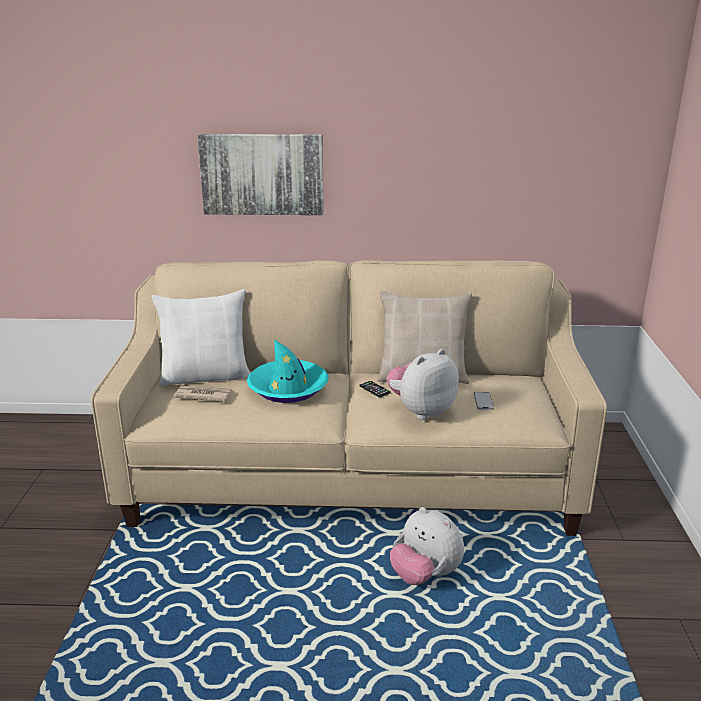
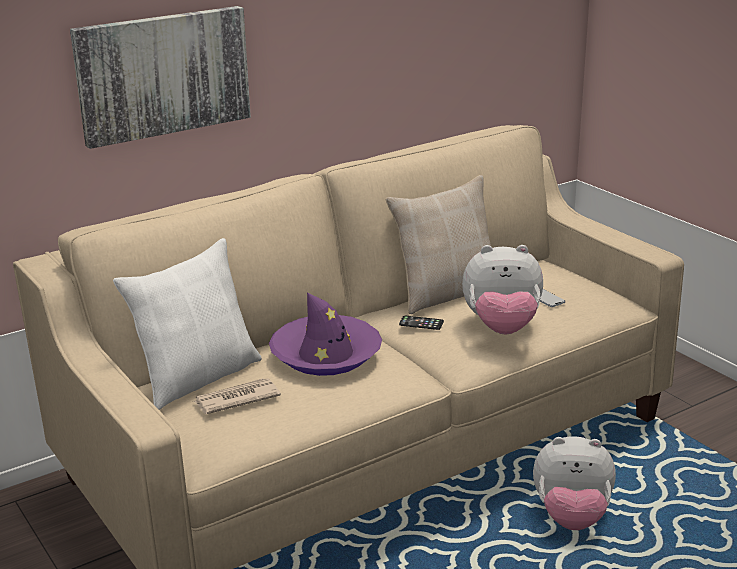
camera: 35 degrees left, 0 degrees up
turquoise hat [247,339,329,403] -> purple hat [269,292,382,376]
plush toy [386,349,459,420] -> plush toy turned 105 degrees counterclockwise [462,245,543,335]

